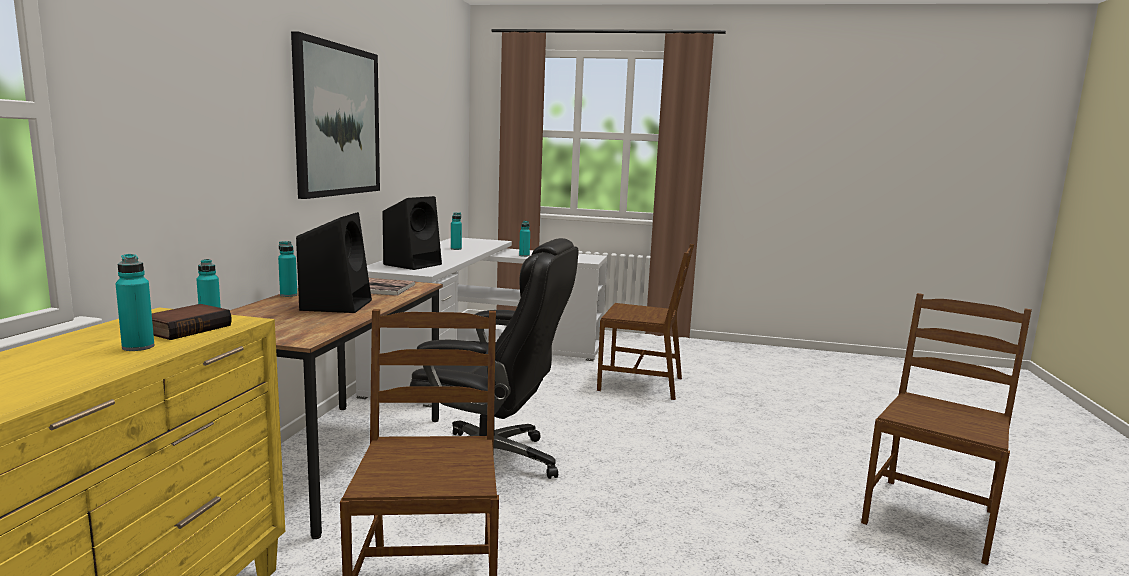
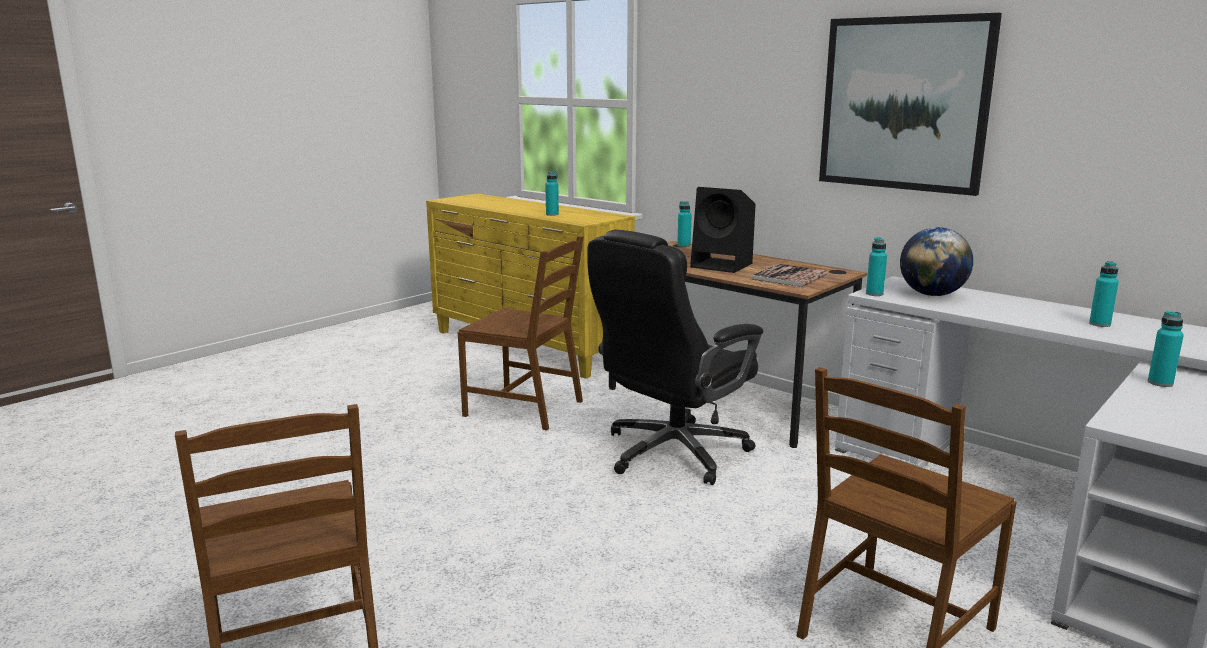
camera: 120 degrees right, 5 degrees up
book [152,304,232,340] -> none
turquoise bottle [278,241,297,297] -> turquoise bottle moved to [866,237,887,296]
black speaker [382,196,442,270] -> globe [900,227,973,296]

